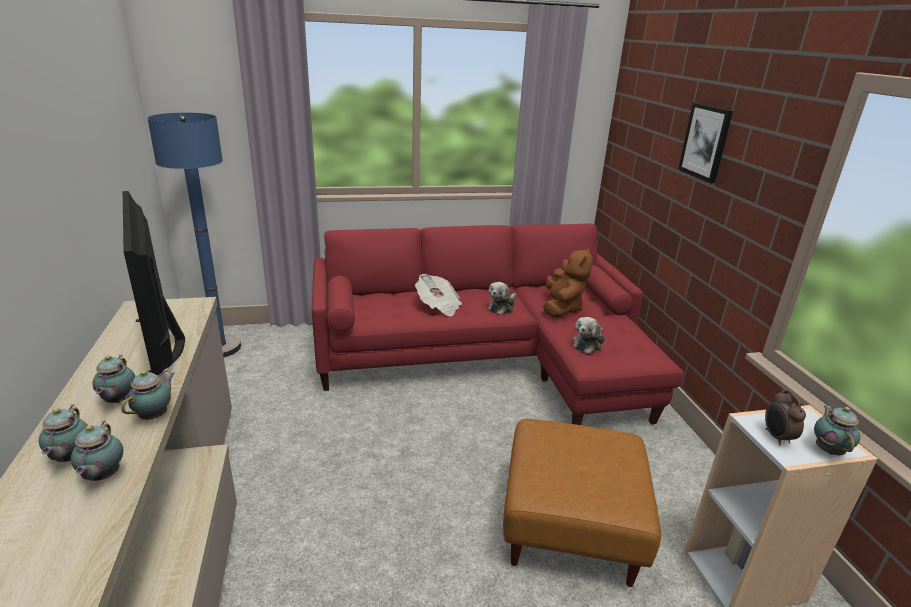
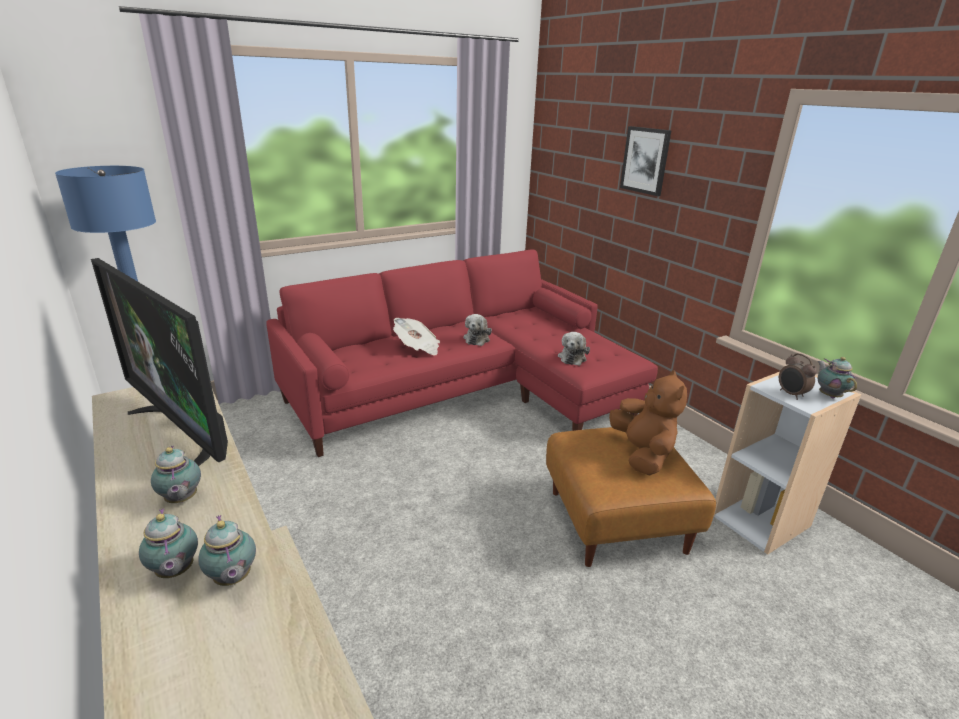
camera: 20 degrees left, 0 degrees up
teapot [121,370,175,420] -> none
brown plush toy [543,247,593,318] -> brown plush toy moved to [609,370,687,476]

